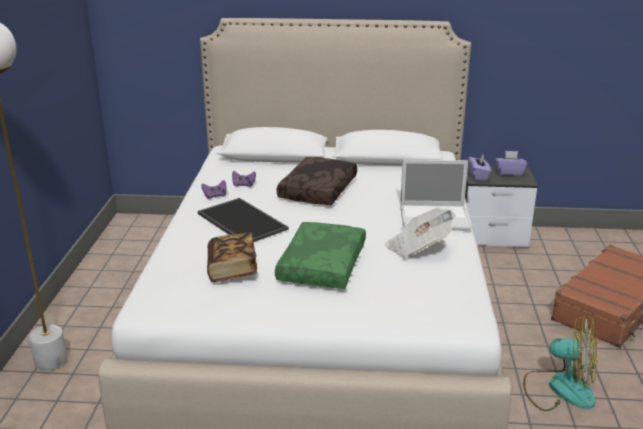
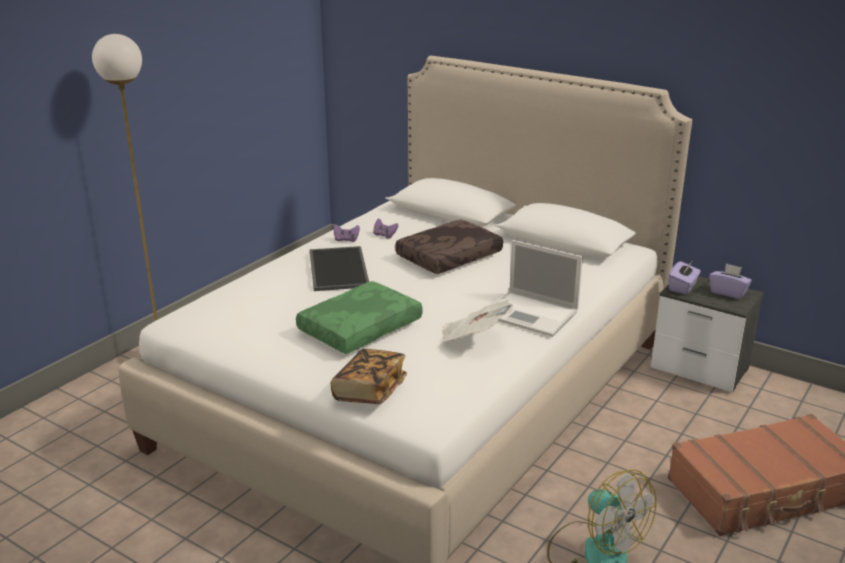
camera: 30 degrees right, 0 degrees up
book [207,233,257,282] -> book moved to [331,349,407,404]

